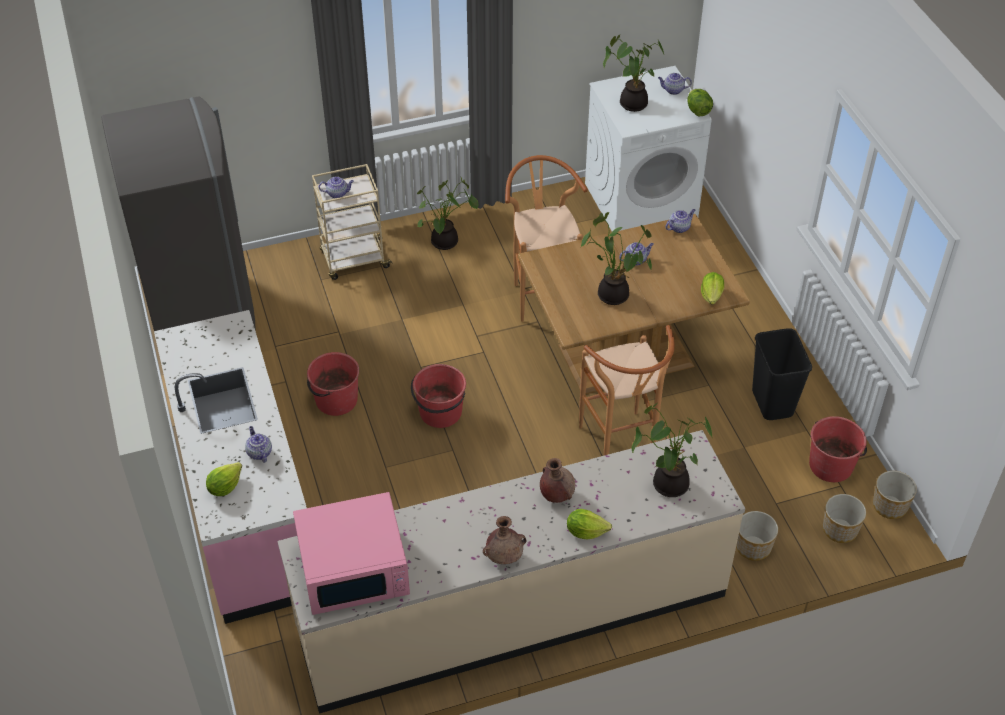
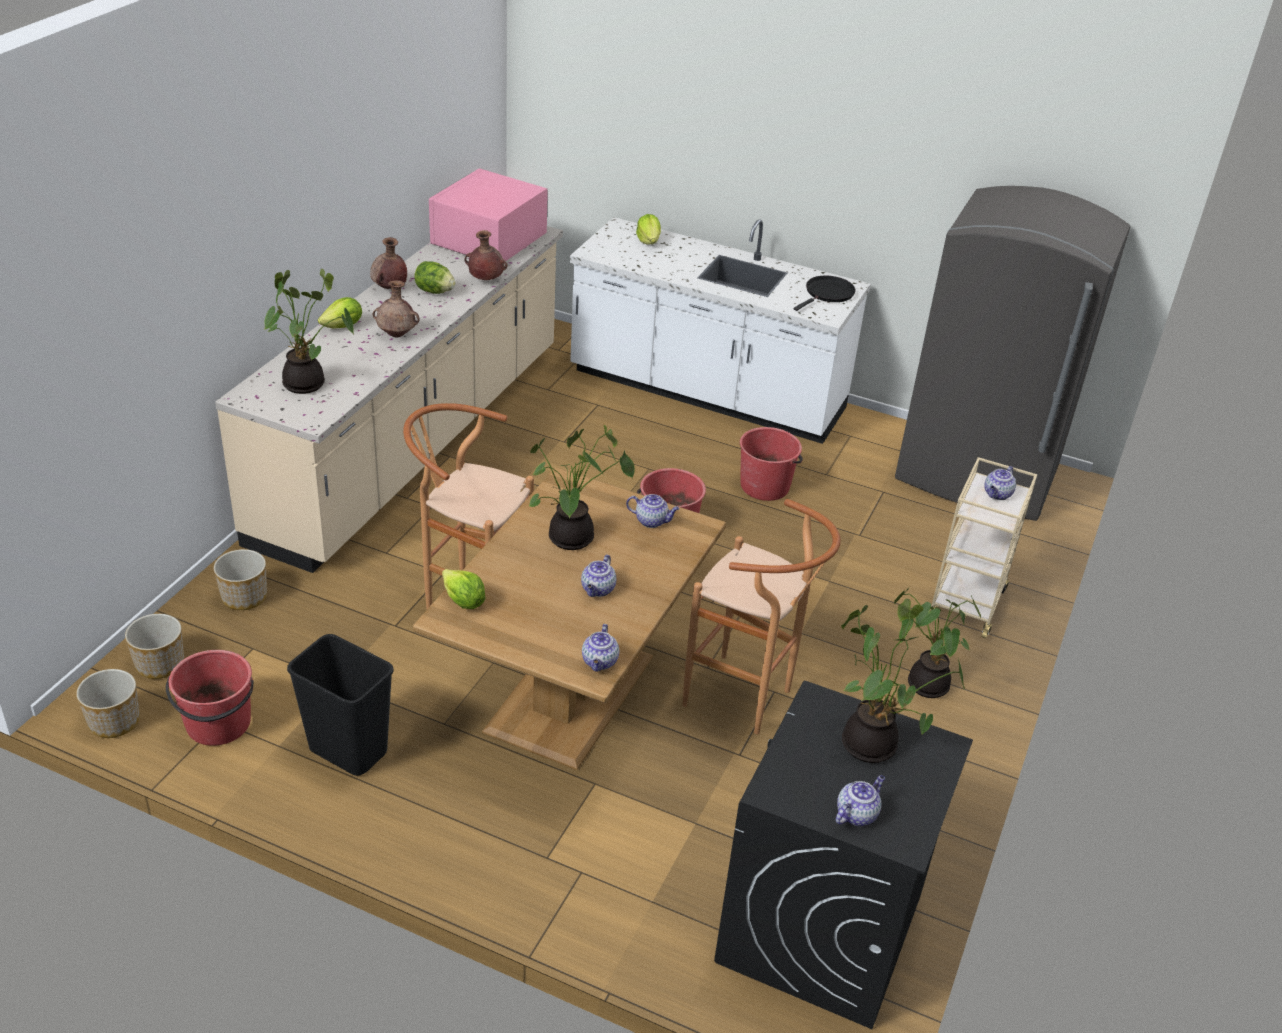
camera: 130 degrees right, 10 degrees down
pink counter [154,310,307,624] -> white counter [570,217,871,444]
teapot [245,426,272,463] -> teapot moved to [626,494,679,528]
white washing machine [585,66,712,232] -> black washing machine [714,681,973,1029]
lettuce [687,89,713,116] -> lettuce moved to [414,261,456,294]
none -> brown vase [465,230,508,280]
none -> black frying pan [794,276,855,311]

